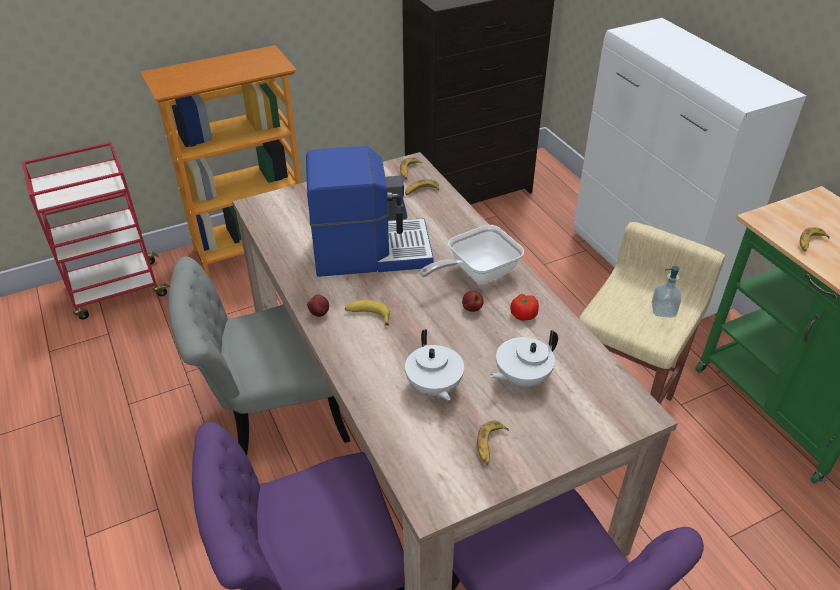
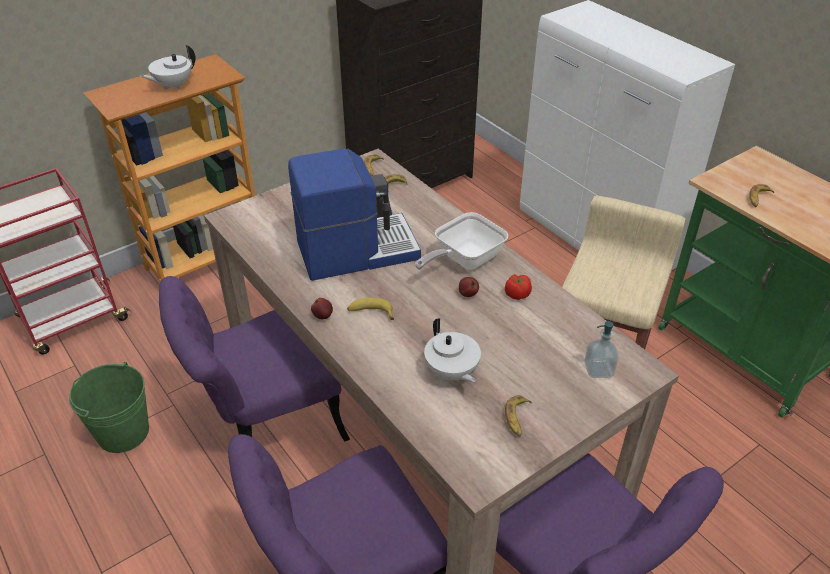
camera: 10 degrees left, 0 degrees up
grey chair [168,257,350,455] -> purple chair [159,276,350,441]
white teapot [489,330,558,387] -> white teapot moved to [140,45,196,89]
soap dispenser [652,266,681,318] -> soap dispenser moved to [584,321,618,378]
none -> green bucket [69,362,149,453]

